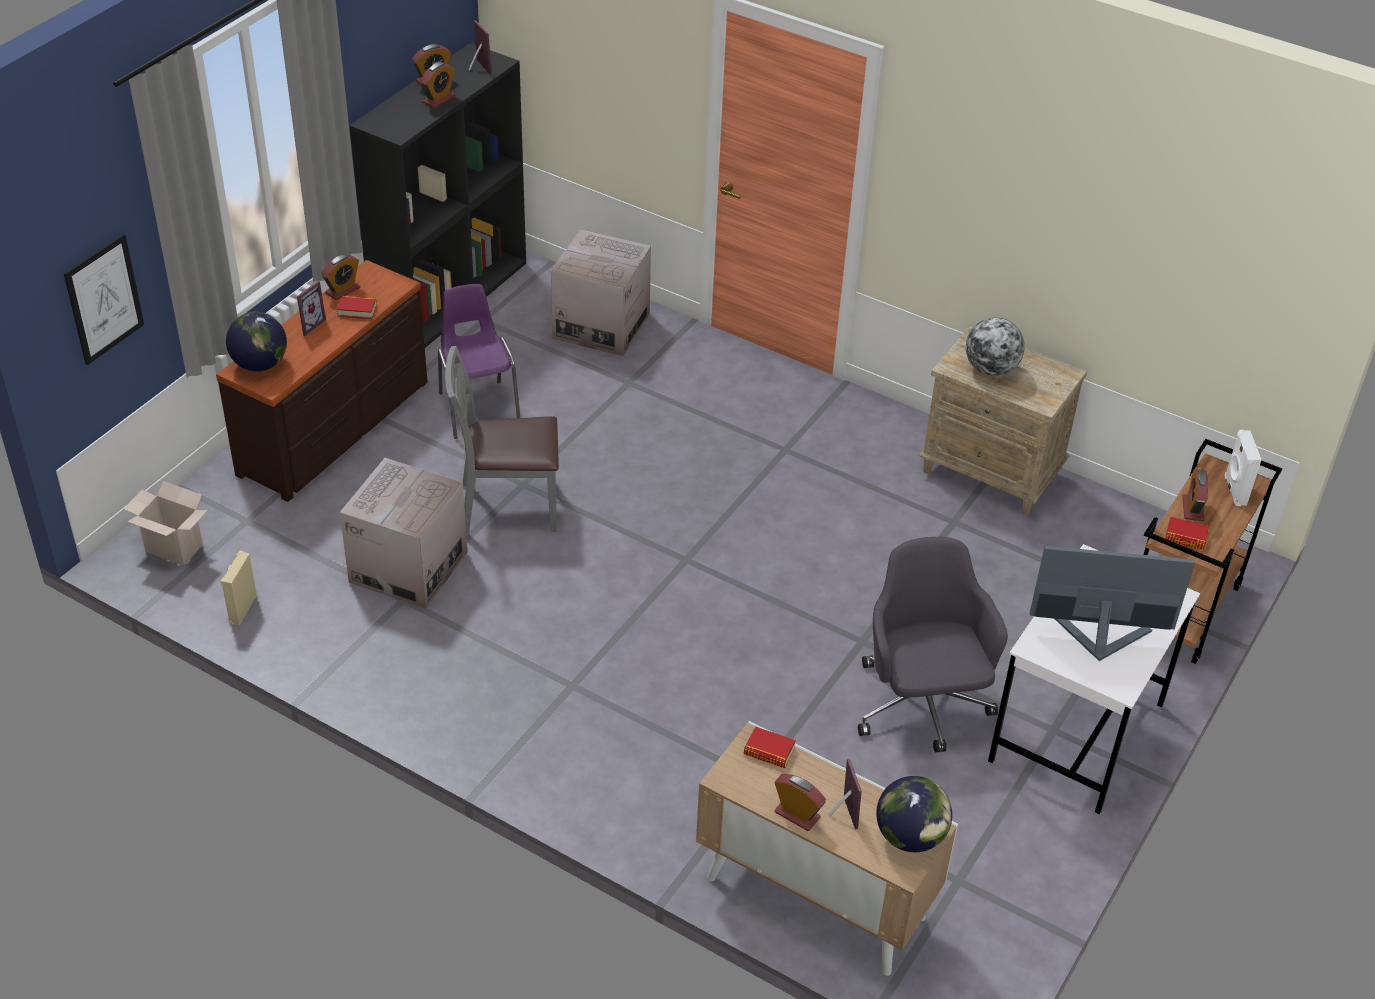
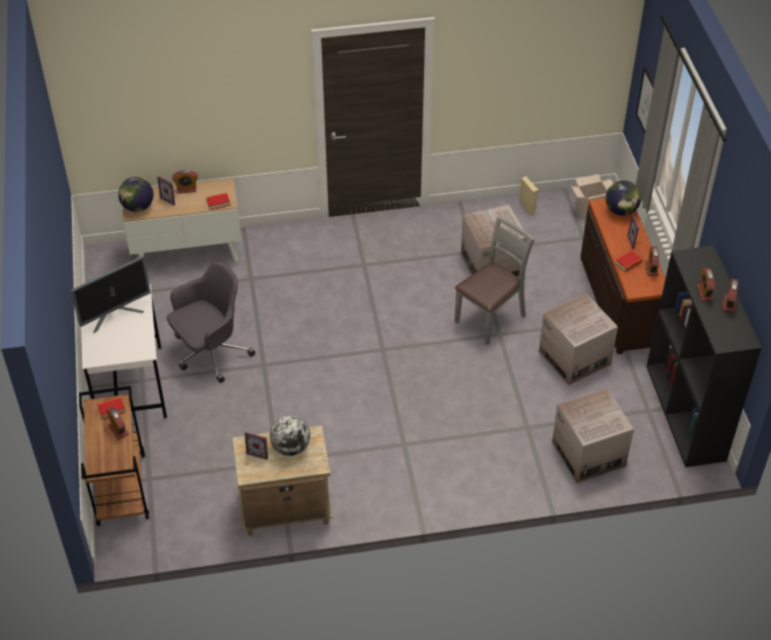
camera: 140 degrees right, 5 degrees up
purple chair [438,284,520,439] -> cardboard box [539,293,618,385]
picture frame [469,20,492,74] -> picture frame moved to [245,432,268,460]
grey office chair [858,537,1008,752] -> grey office chair turned 75 degrees counterclockwise [167,262,255,383]
white speaker [1224,430,1261,506] -> none

